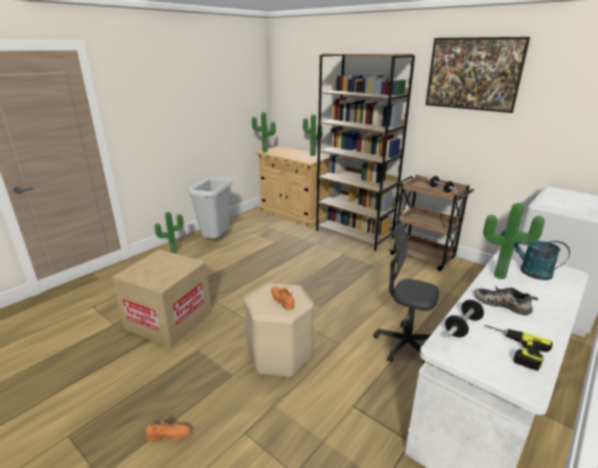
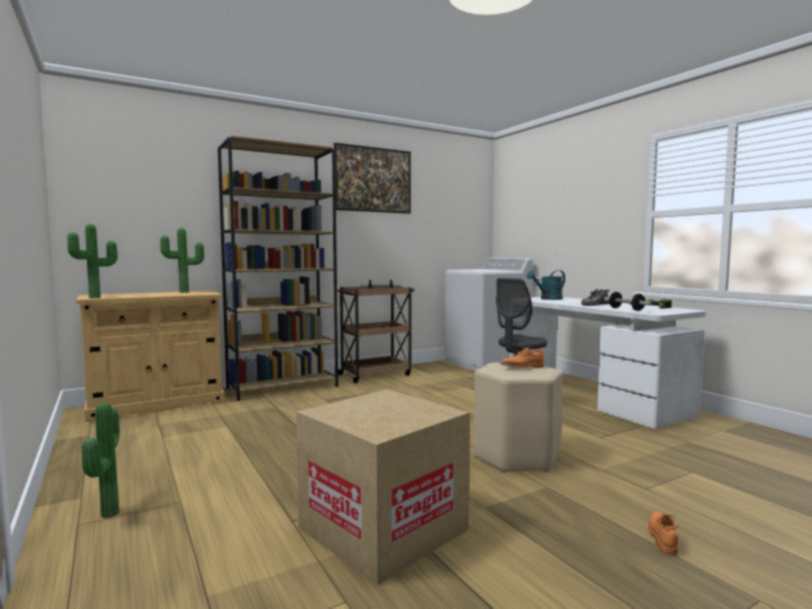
camera: 70 degrees left, 20 degrees down
grey trash can [188,177,232,238] -> none
potted plant [483,203,545,279] -> none

